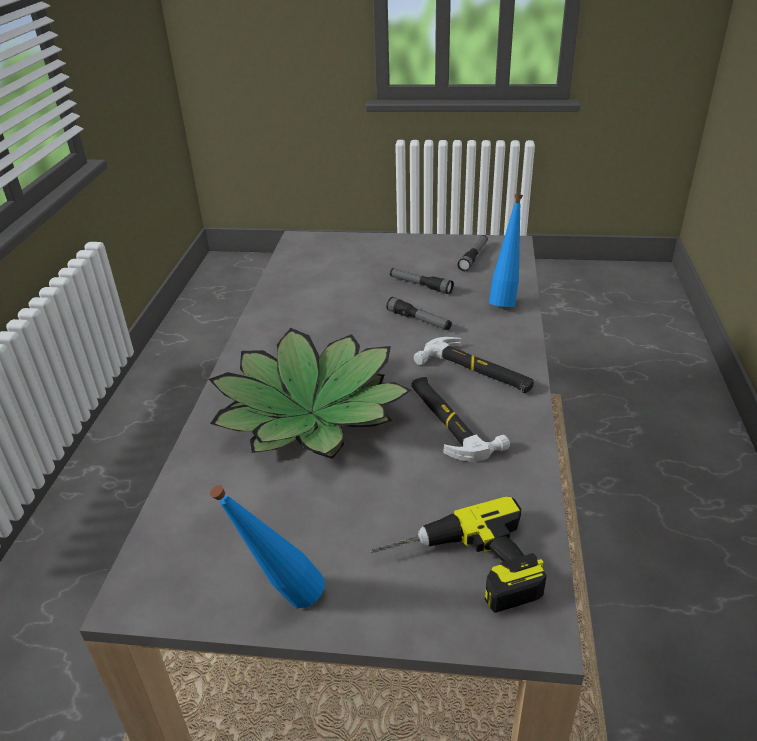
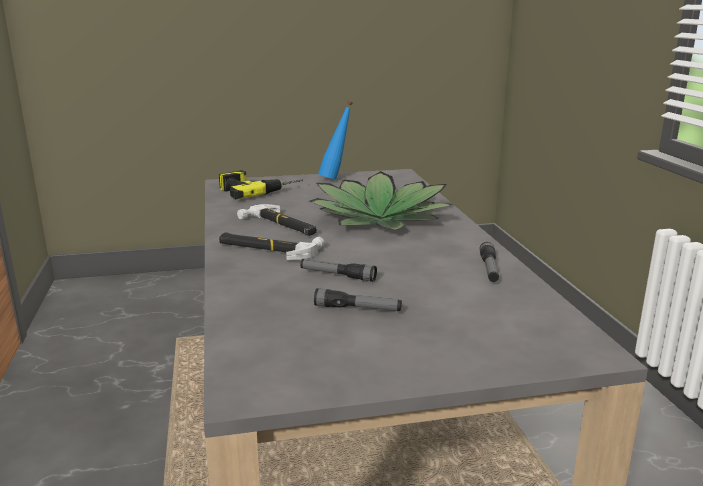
camera: 160 degrees right, 15 degrees down
flashlight [457,235,488,271] -> flashlight moved to [479,242,499,282]
blue bottle [489,194,523,307] -> none

